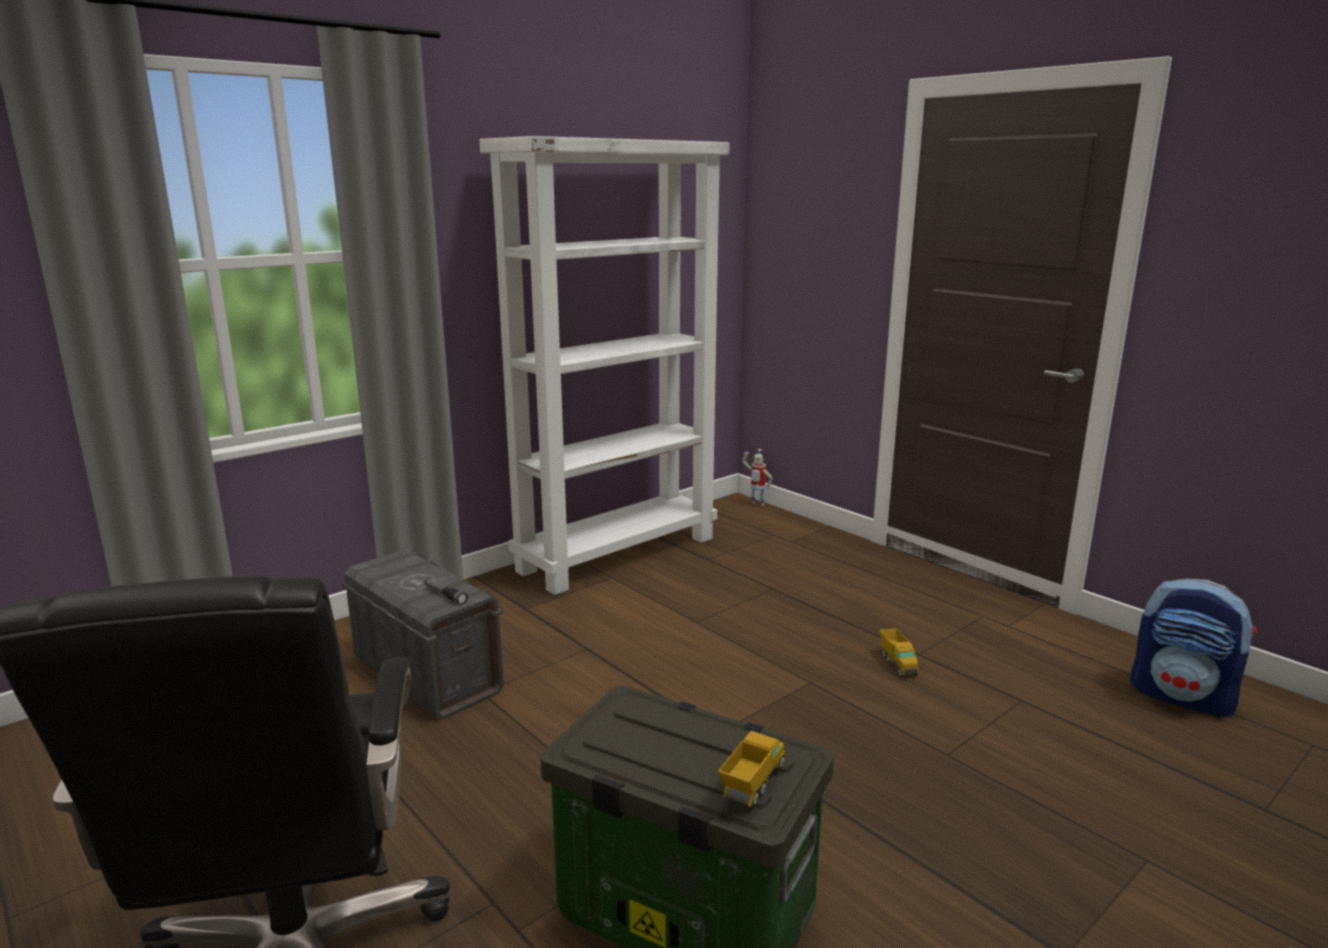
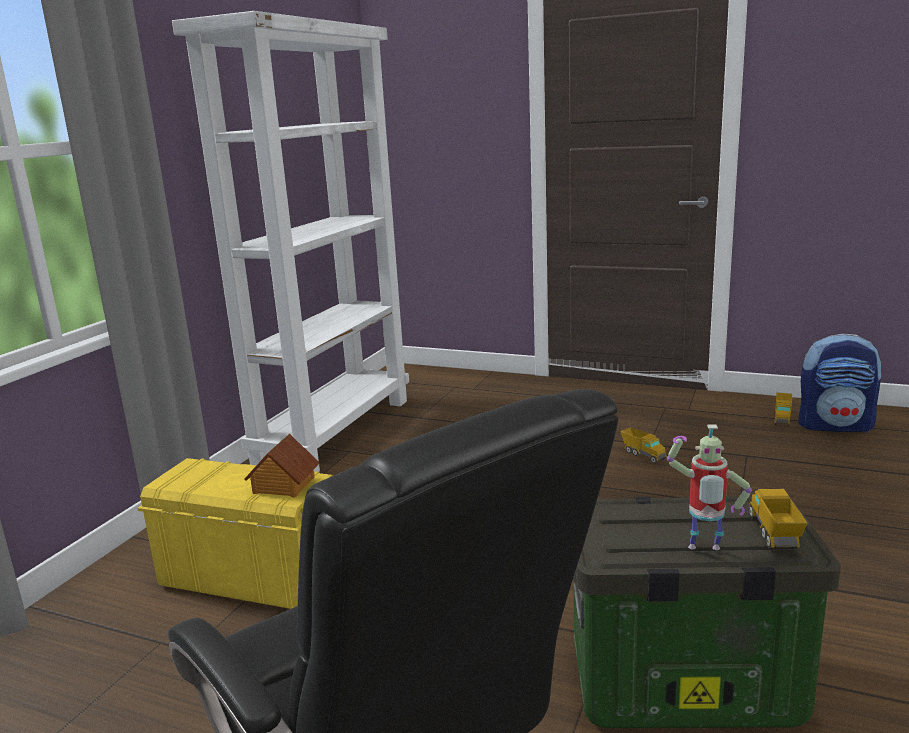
camera: 25 degrees left, 0 degrees up
grey storage box [341,549,504,720] -> yellow storage box [137,458,333,609]
flashlight [424,578,468,605] -> toy house [245,434,320,497]
toy robot [742,449,773,506] -> toy robot moved to [667,424,752,550]
none -> toy truck [774,392,792,426]

